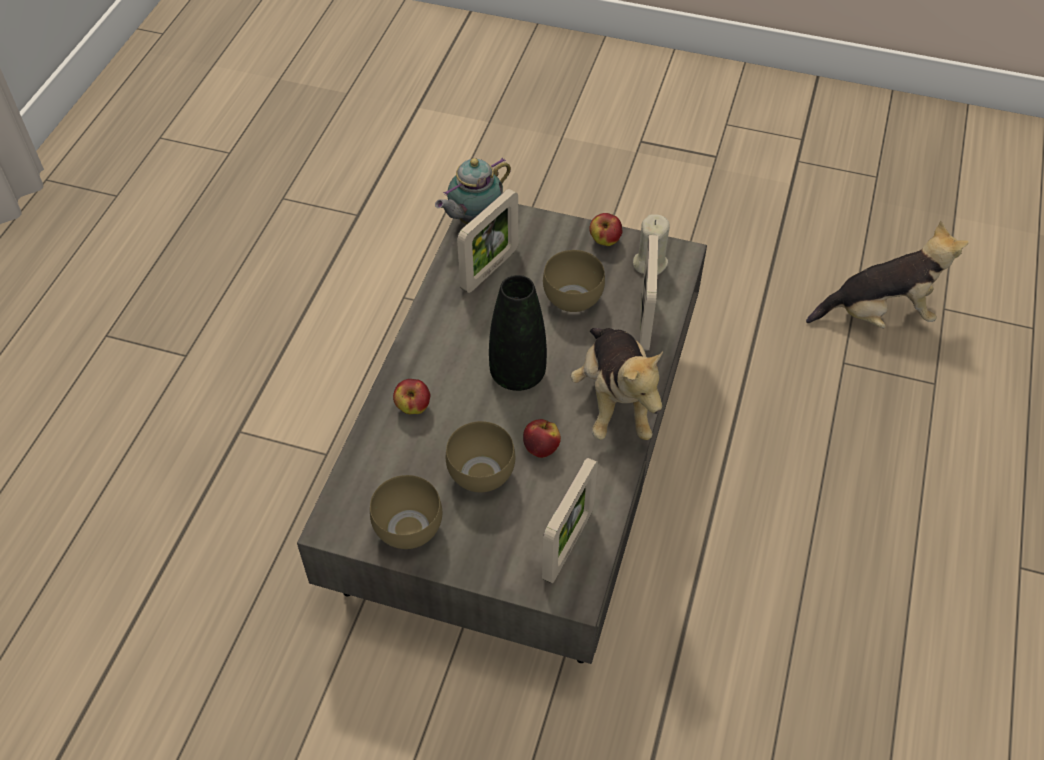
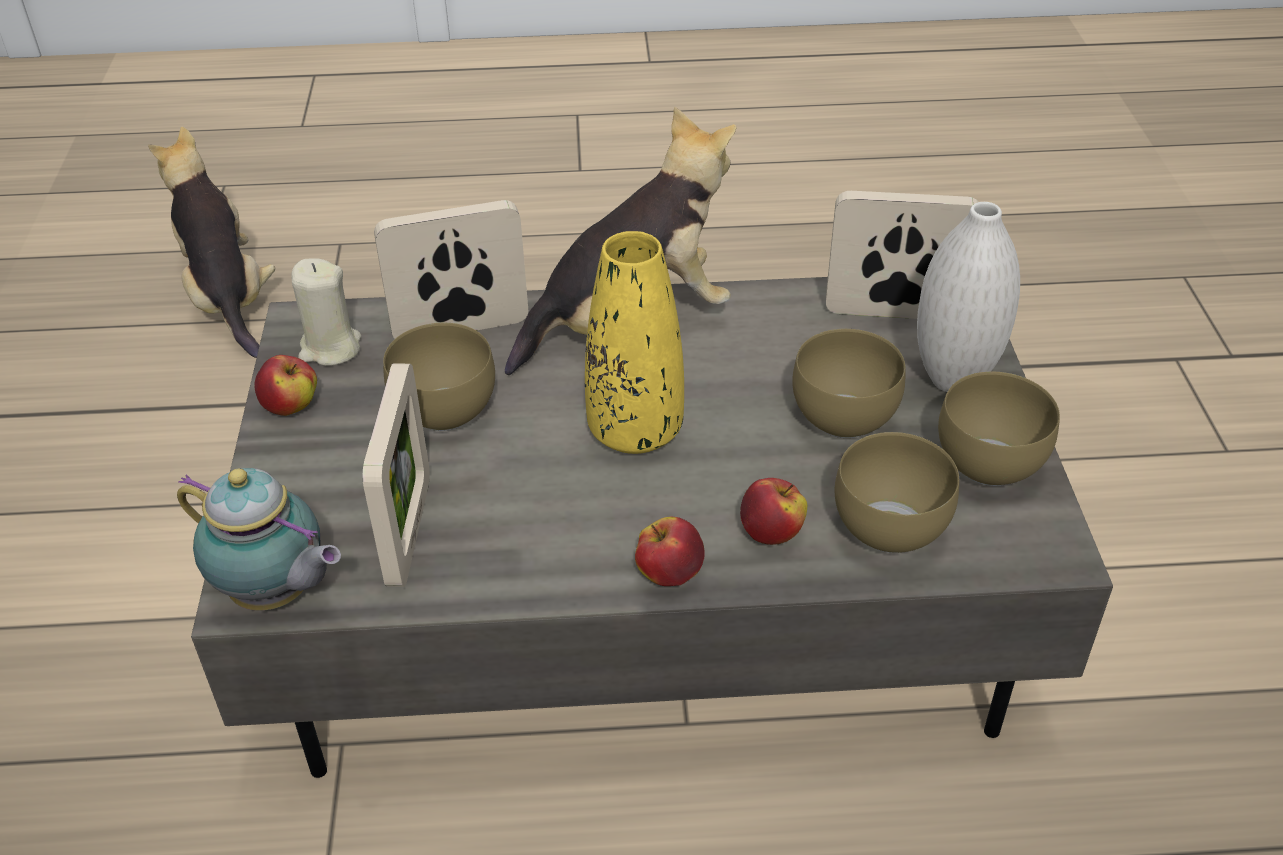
camera: 110 degrees left, 10 degrees down
picture frame [457,189,518,293] -> picture frame turned 75 degrees clockwise [363,363,430,587]
black vase [489,275,547,391] -> yellow vase [585,231,684,454]
apple [523,419,561,458] -> apple moved to [635,517,705,586]
none -> brown bowl [835,432,959,553]
none -> white vase [917,202,1020,392]

